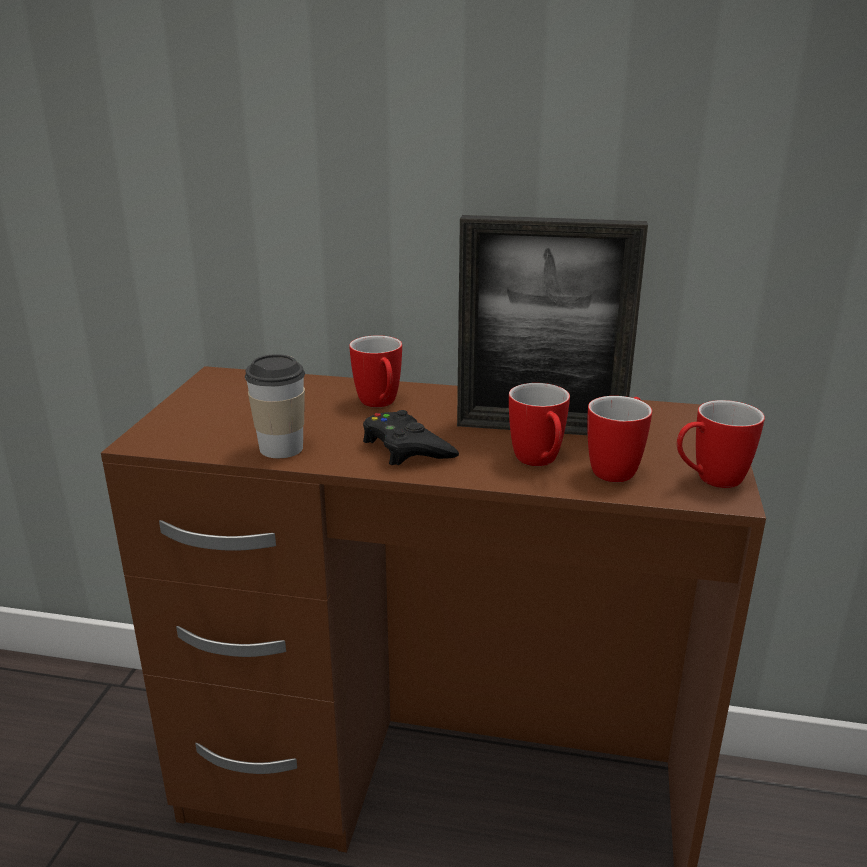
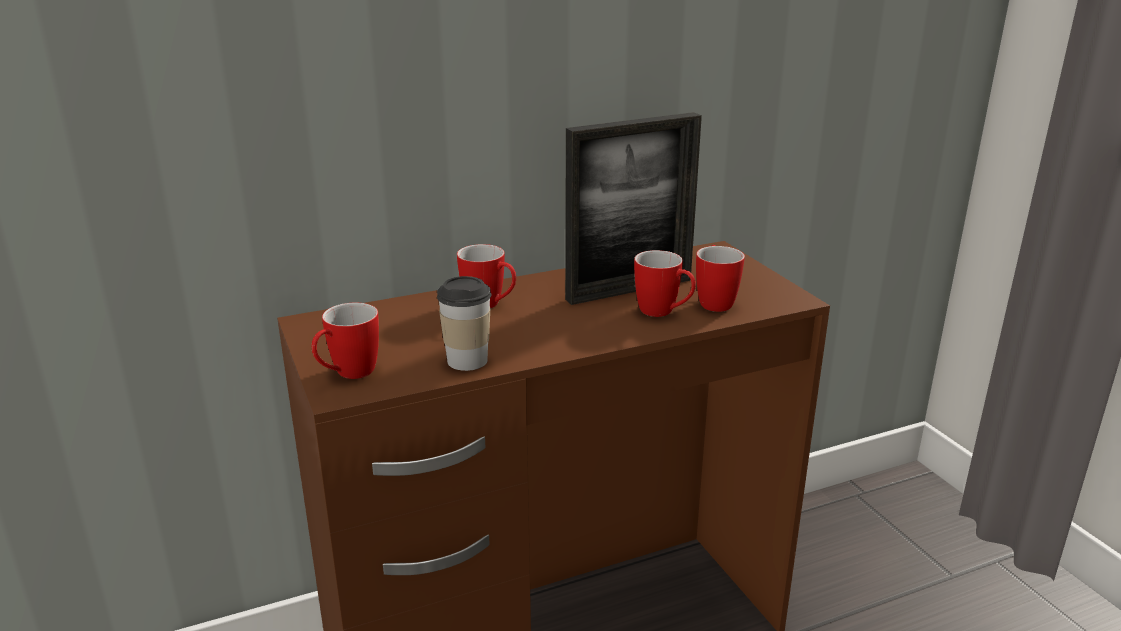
camera: 35 degrees left, 0 degrees up
black game controller [363,410,459,465] -> none
mug [677,400,765,488] -> mug moved to [312,303,379,379]

